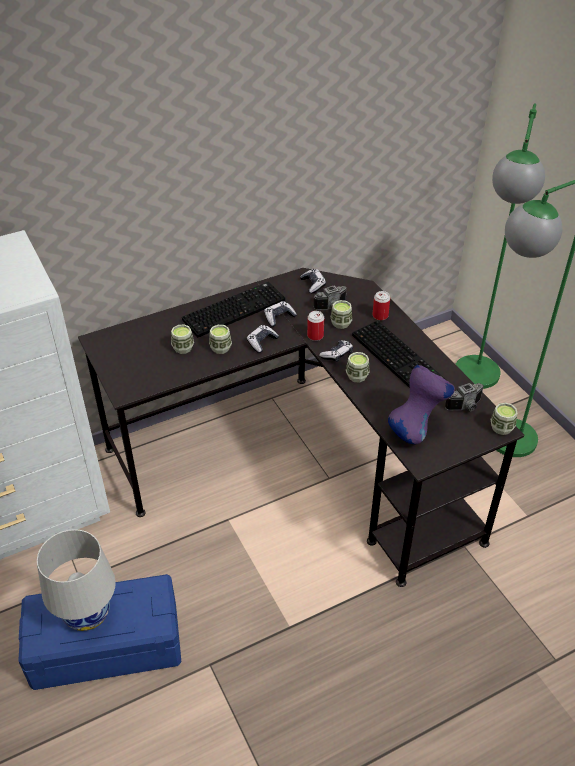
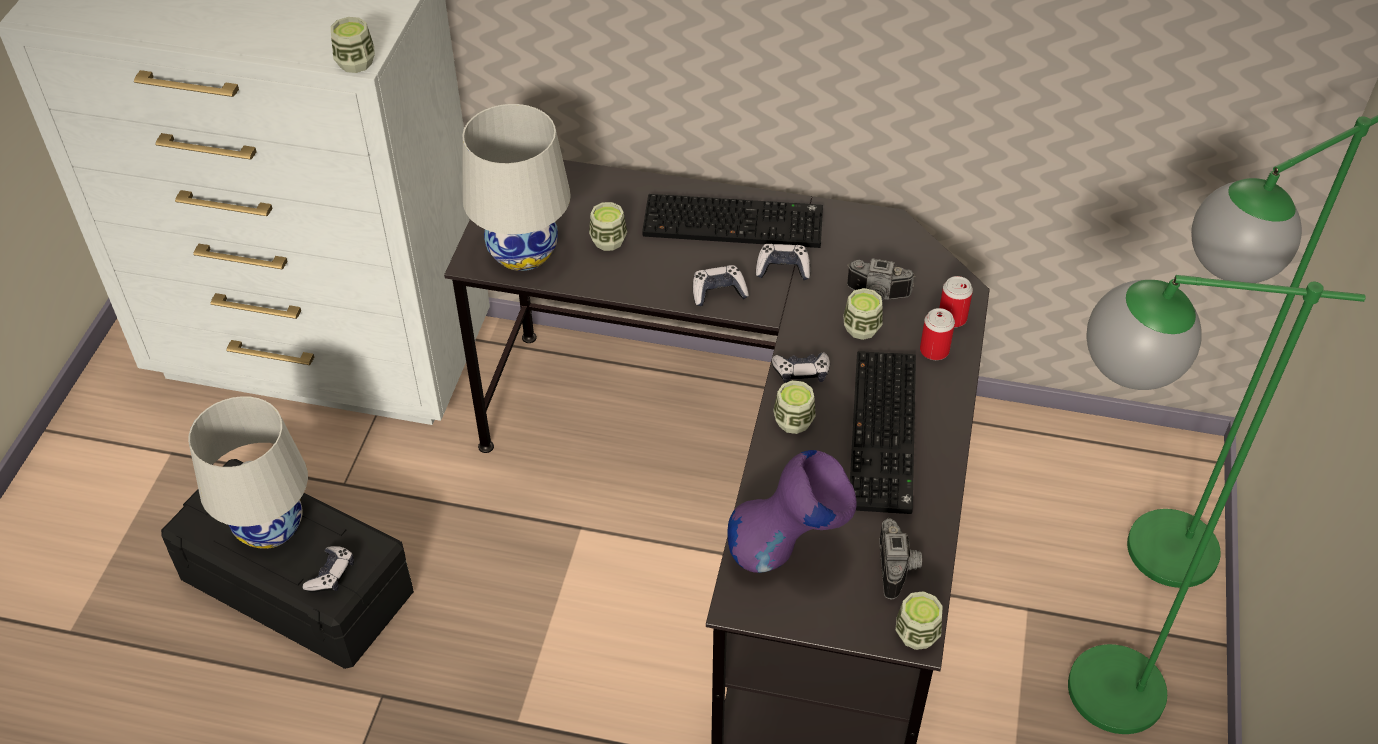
camera: 40 degrees right, 5 degrees up
blue storage box [18,574,181,690] -> black storage box [161,459,414,669]
cup [209,325,232,354] -> cup moved to [331,17,375,73]
game controller [300,269,326,293] -> game controller moved to [303,546,354,592]
can [307,311,324,341] -> can moved to [939,276,973,328]
camera [445,383,484,411] -> camera turned 105 degrees counterclockwise [879,518,922,599]
none -> white table lamp [462,104,571,271]

